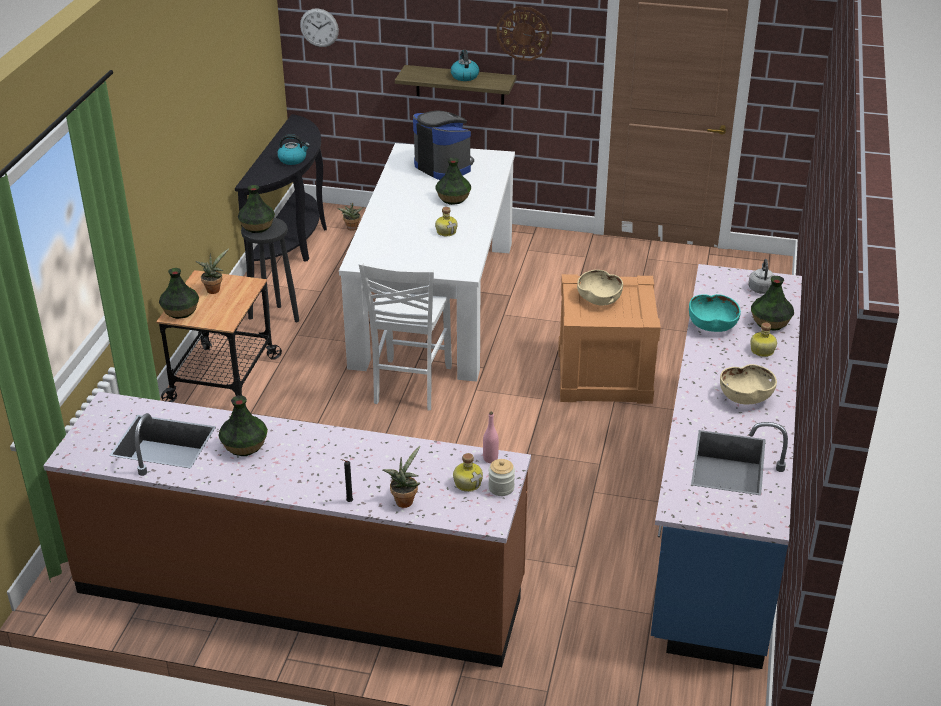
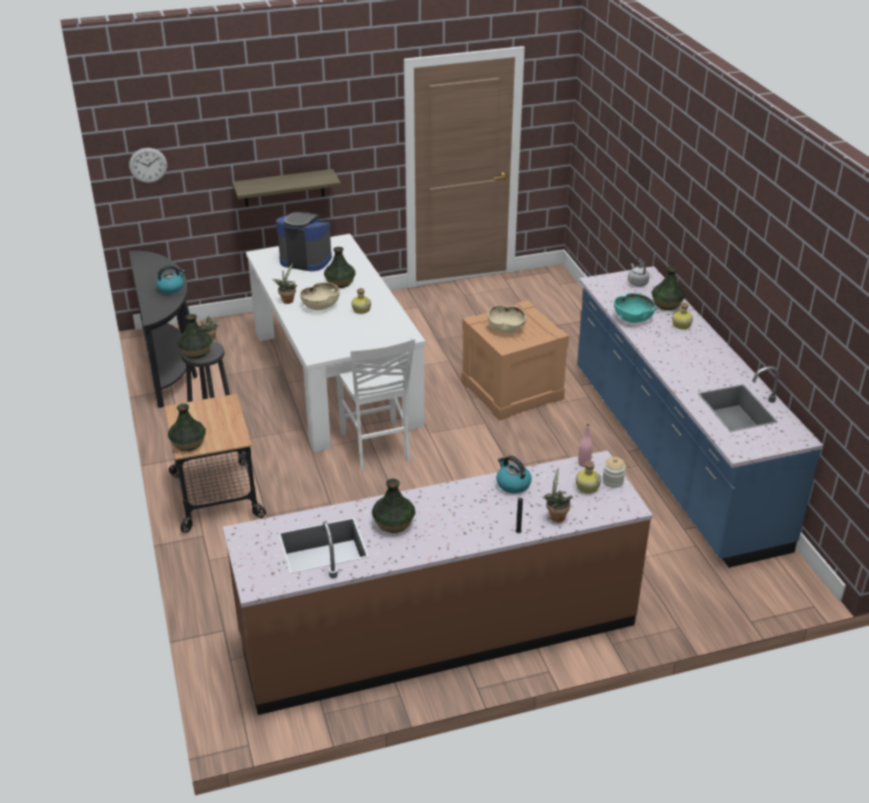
camera: 30 degrees left, 0 degrees up
potted plant [195,248,229,294] -> potted plant moved to [272,263,297,304]
kettle [451,50,479,81] -> kettle moved to [496,456,532,493]
wall clock [497,6,552,61] -> none
beige bowl [720,364,777,405] -> beige bowl moved to [300,282,340,310]

